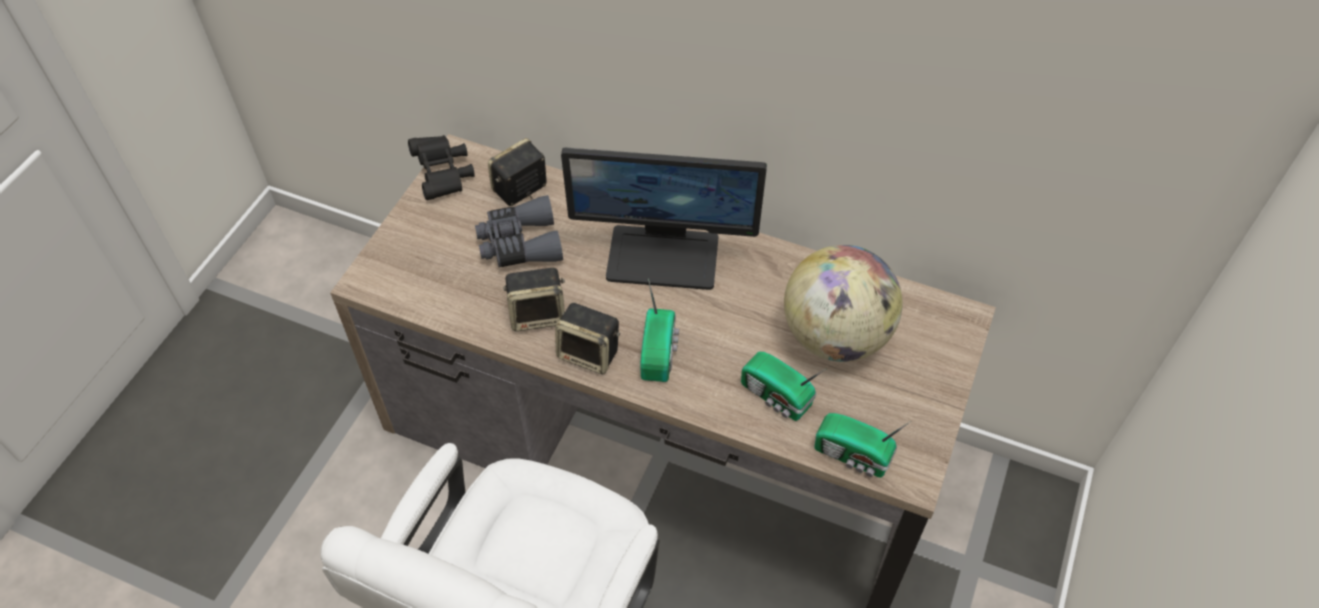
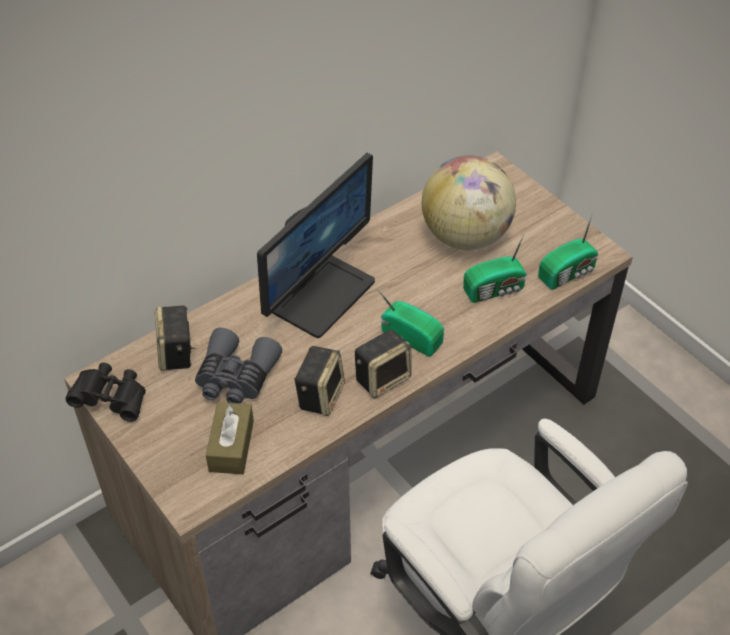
camera: 60 degrees left, 5 degrees down
none -> brown tissue box [206,402,254,474]

